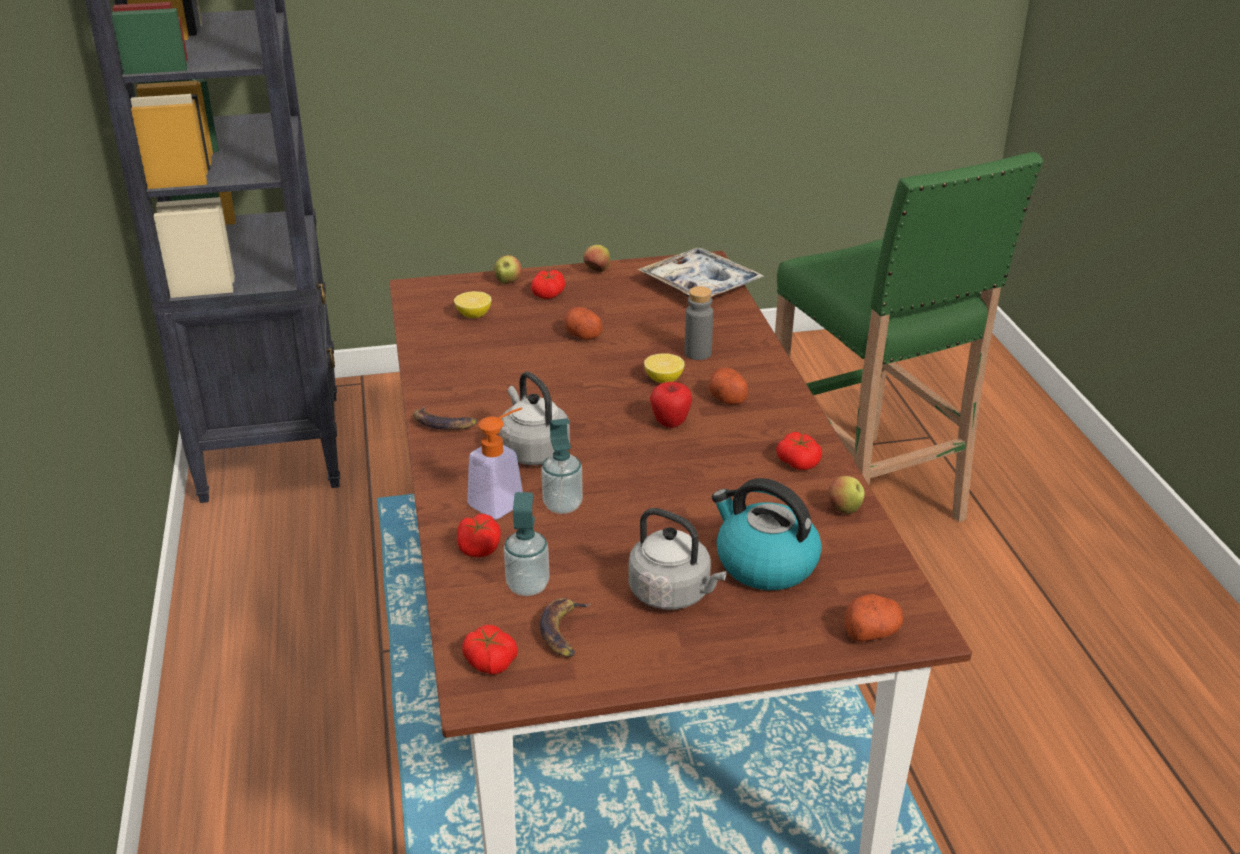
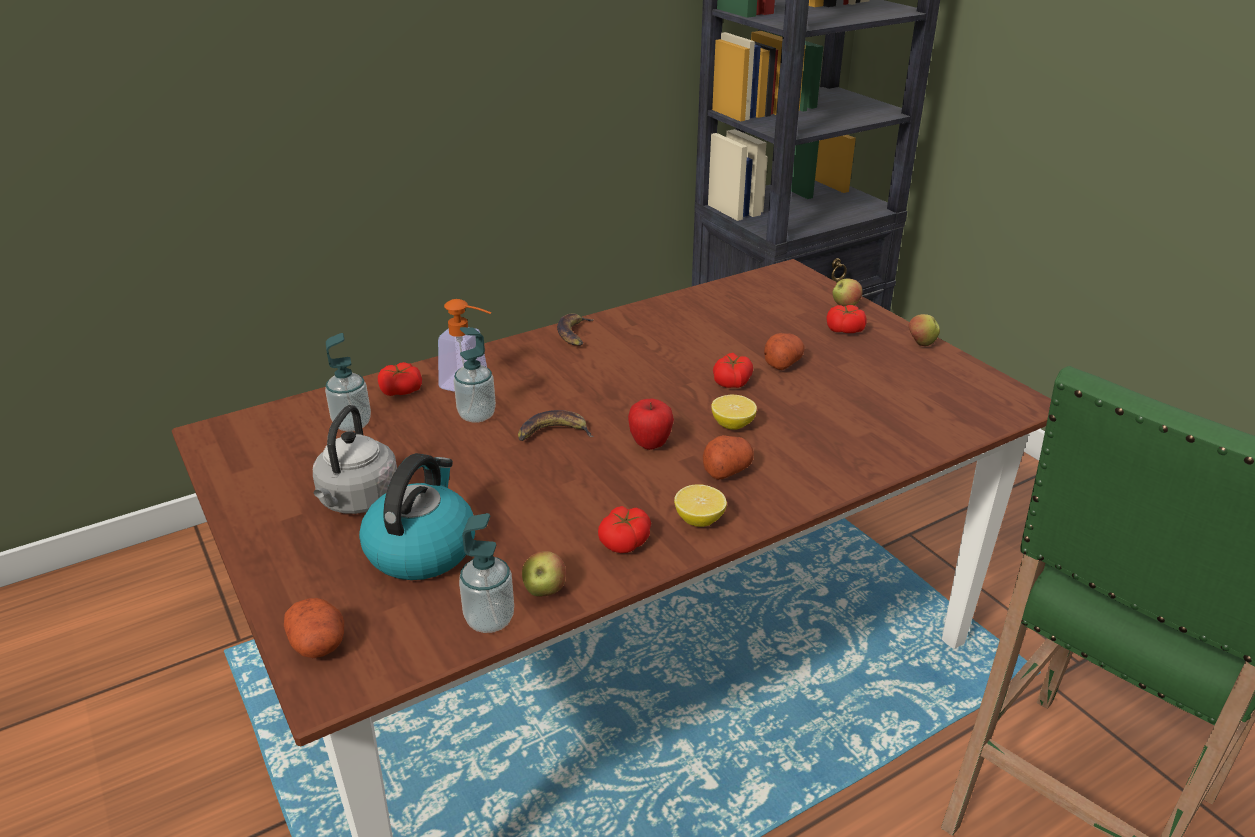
camera: 70 degrees right, 0 degrees up
lemon [454,291,492,318] -> lemon moved to [674,484,727,527]
tomato [462,625,518,675] -> tomato moved to [713,353,753,388]
grey kettle [499,372,570,465] -> none
banana [540,598,591,657] -> banana moved to [518,410,594,441]
tray [637,247,764,297] -> none
grey bottle [685,286,713,360] -> none
none -> soap dispenser [459,513,514,633]

